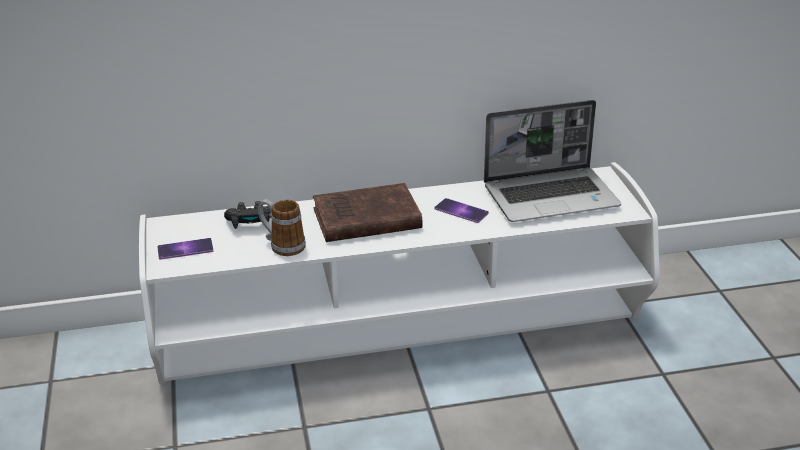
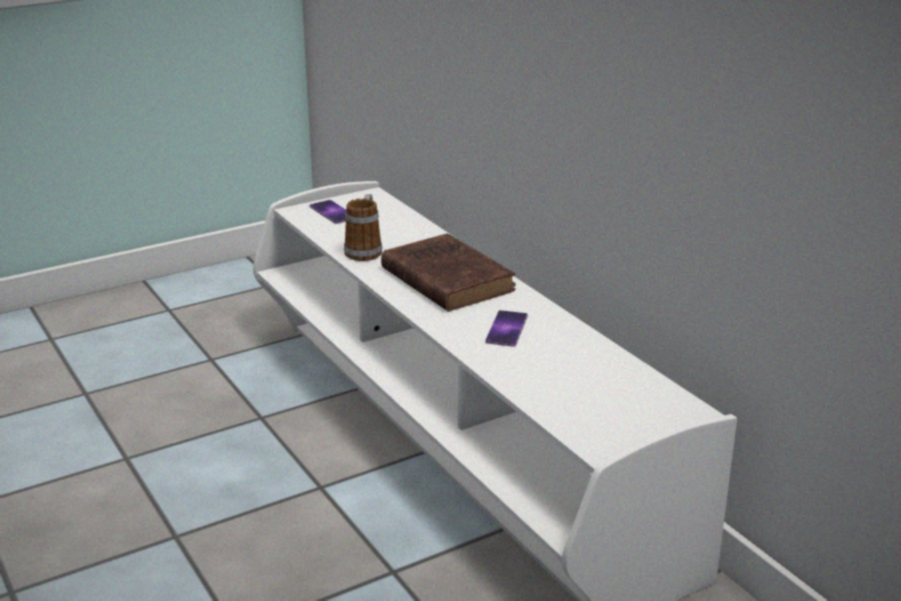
camera: 70 degrees right, 5 degrees down
black game controller [224,201,271,229] -> none
laptop [484,100,621,222] -> none

